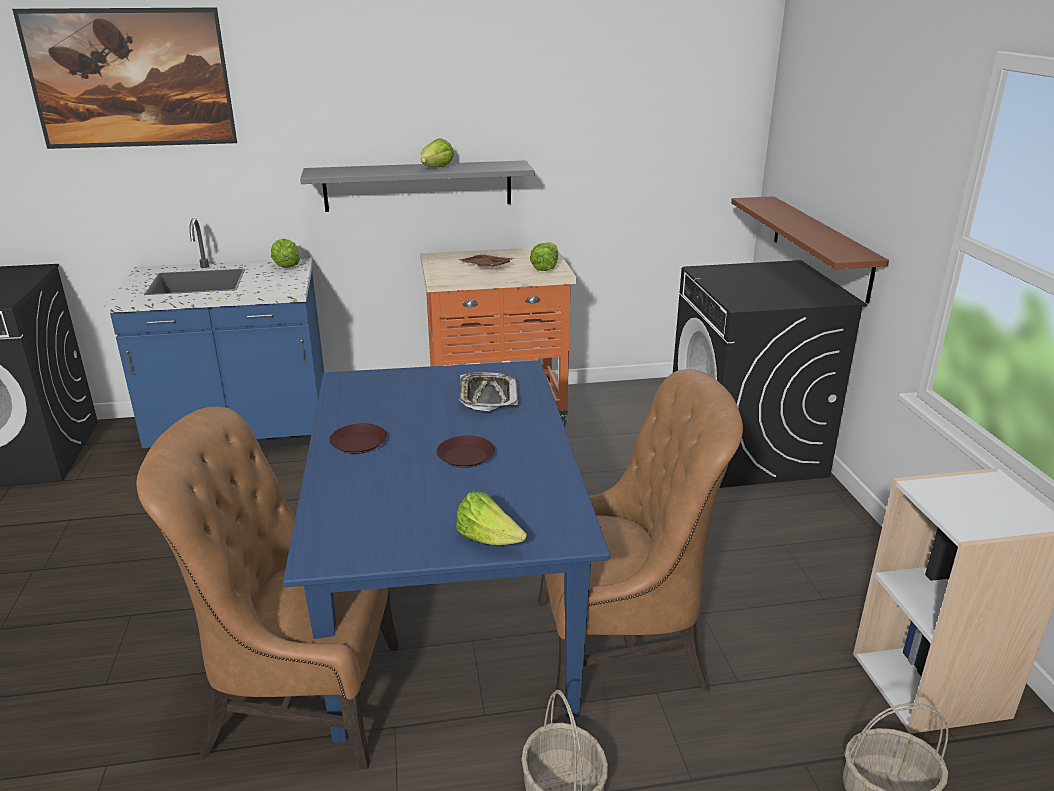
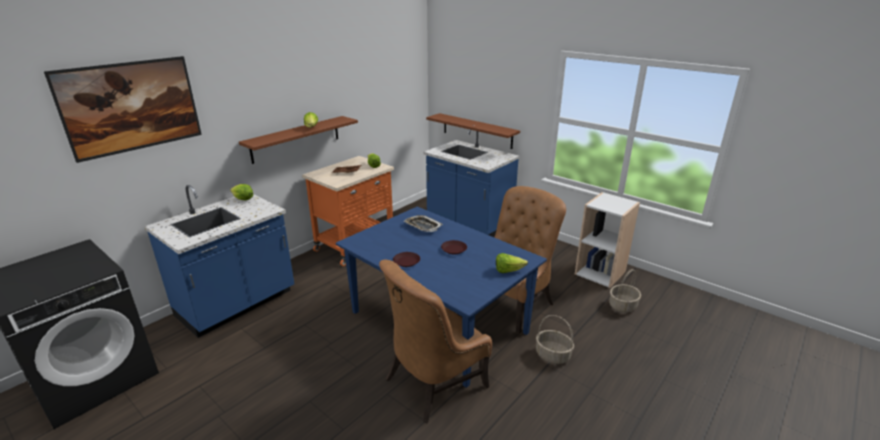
camera: 40 degrees left, 0 degrees up
grey shelf [300,160,534,212] -> brown shelf [239,116,358,164]
black washing machine [673,260,867,488] -> blue counter [423,125,519,237]

